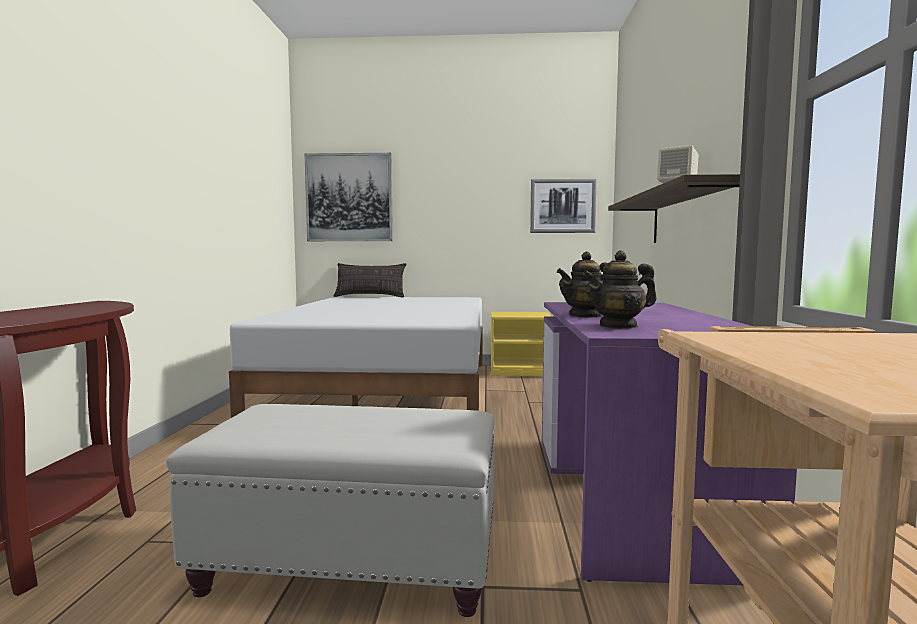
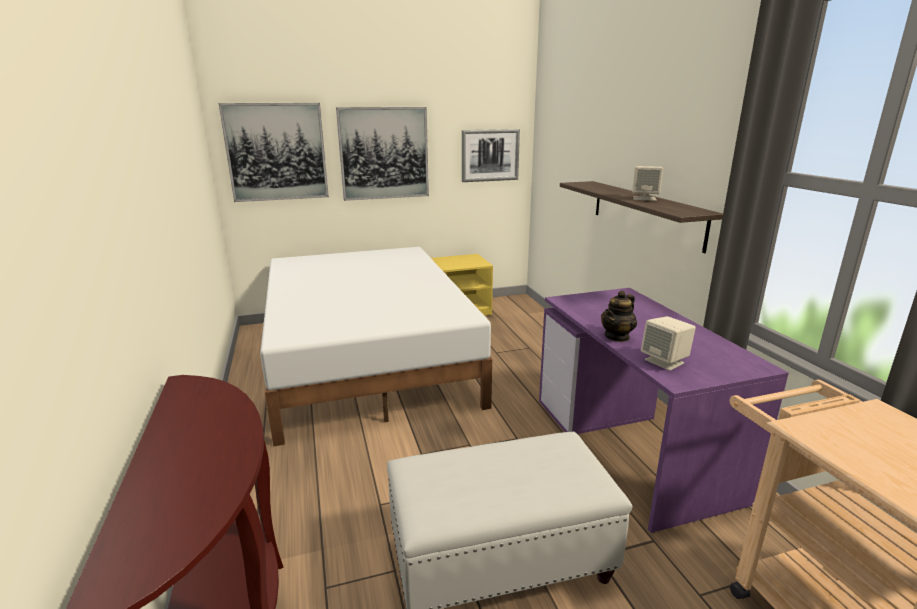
camera: 20 degrees left, 15 degrees up
pillow [334,263,406,297] -> none
teapot [582,251,657,329] -> beige speaker [641,316,696,371]
none -> picture [336,107,429,201]

